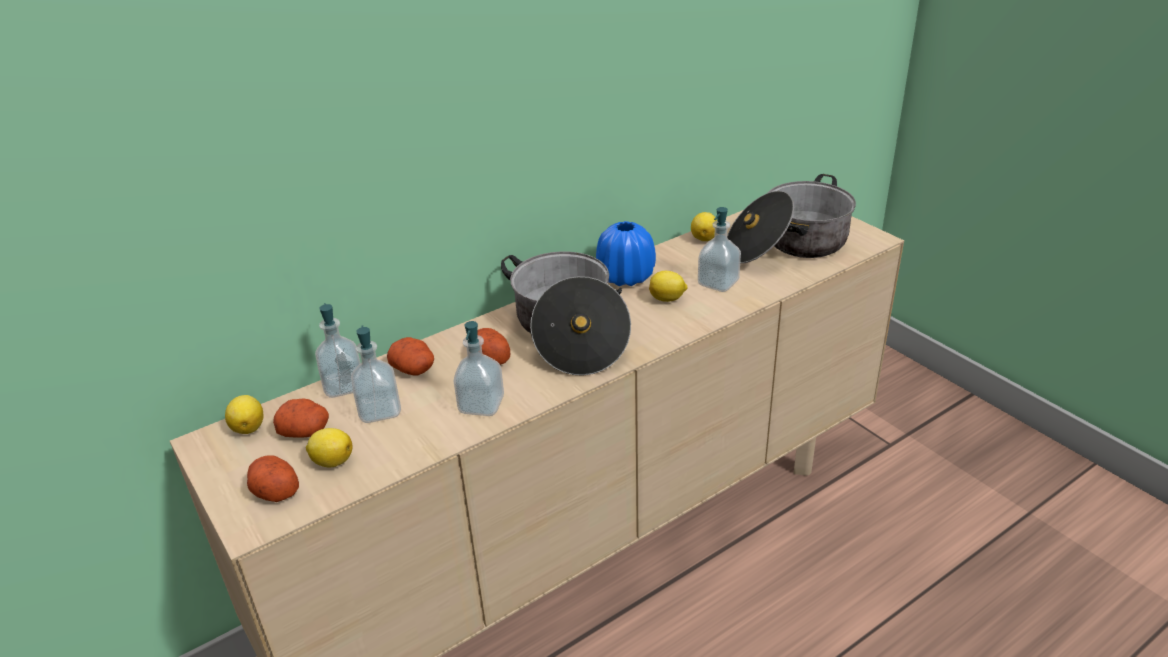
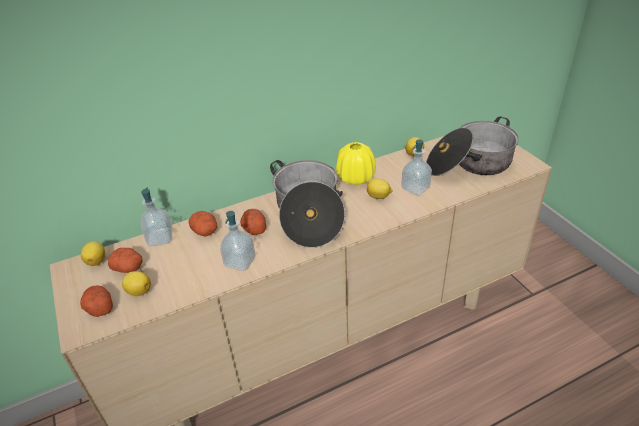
camera: 10 degrees right, 5 degrees up
soap dispenser [351,326,401,423] -> none
blue vase [596,221,656,286] -> yellow vase [336,142,376,185]

